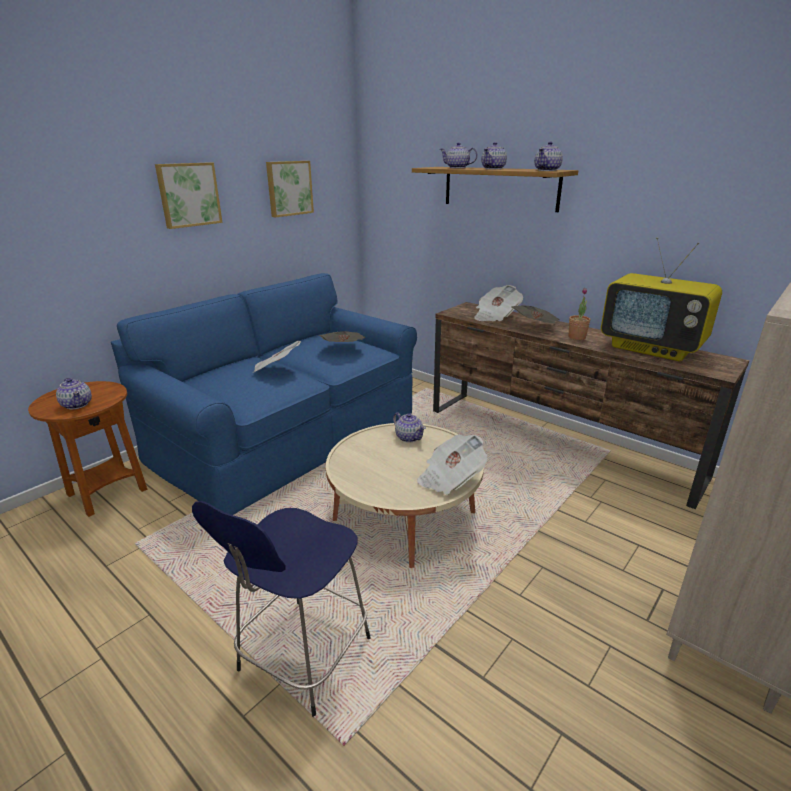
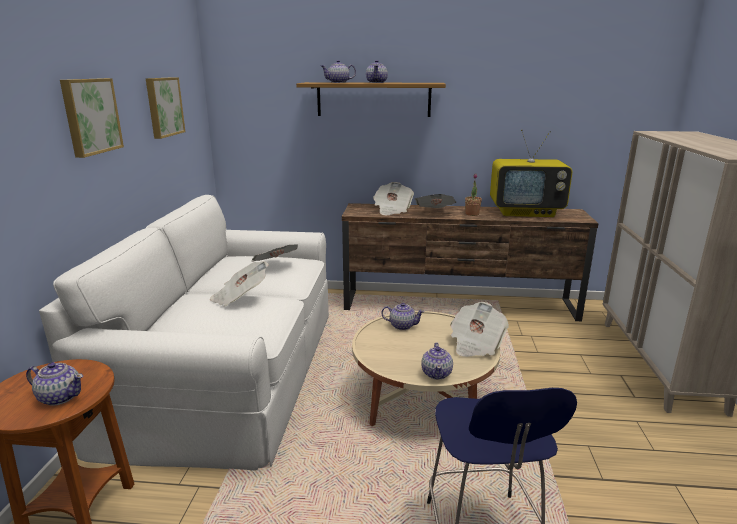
camera: 35 degrees left, 5 degrees down
blue sofa [111,273,417,515] -> white sofa [39,195,329,470]
teapot [535,141,563,171] -> teapot moved to [421,342,453,380]

